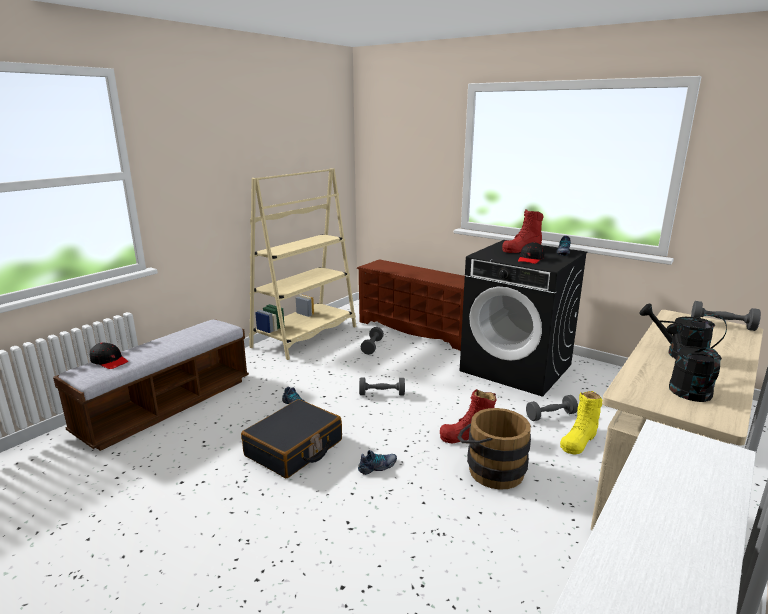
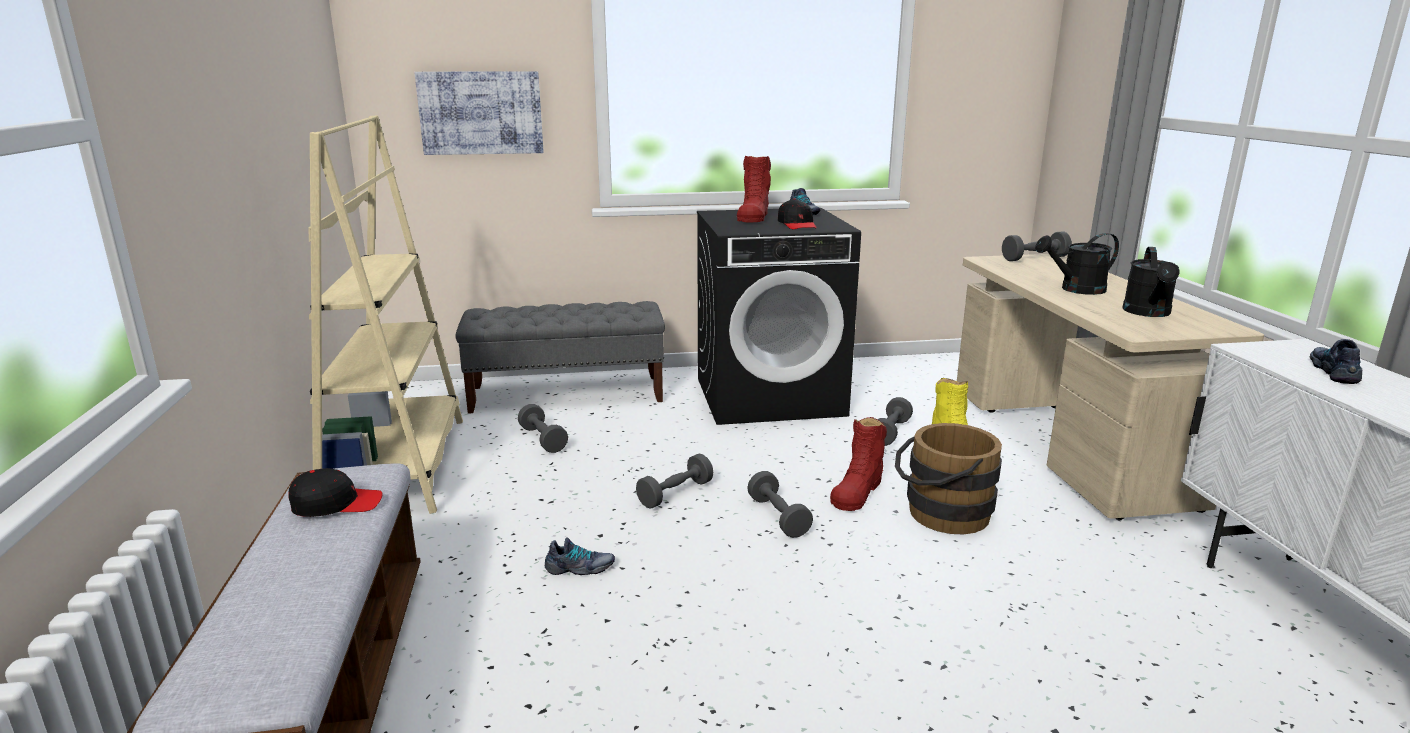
camera: 45 degrees left, 0 degrees up
black cap [90,343,128,369] -> black cap moved to [288,468,382,517]
black suitcase [241,399,342,478] -> none
brown shoe rack [356,259,465,351] -> grey bench [455,301,665,414]
shoe [358,450,397,475] -> shoe moved to [1310,339,1362,384]
black watering can [666,323,722,402] -> black watering can turned 120 degrees counterclockwise [1122,247,1180,317]
none -> picture [415,71,544,155]
none -> grey dumbbell [747,471,813,538]

